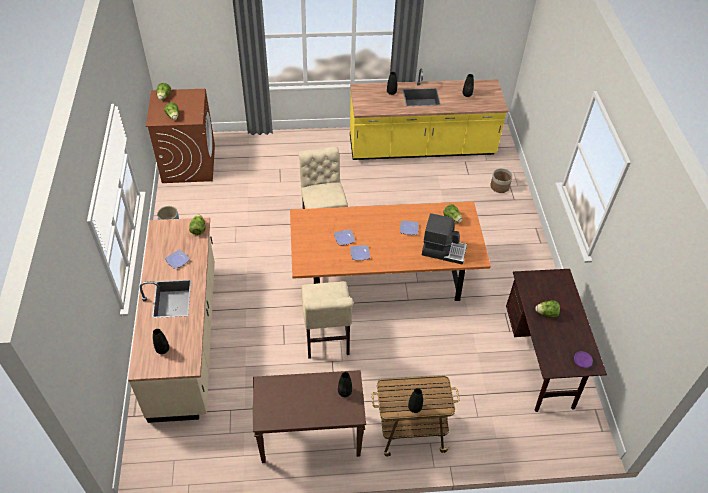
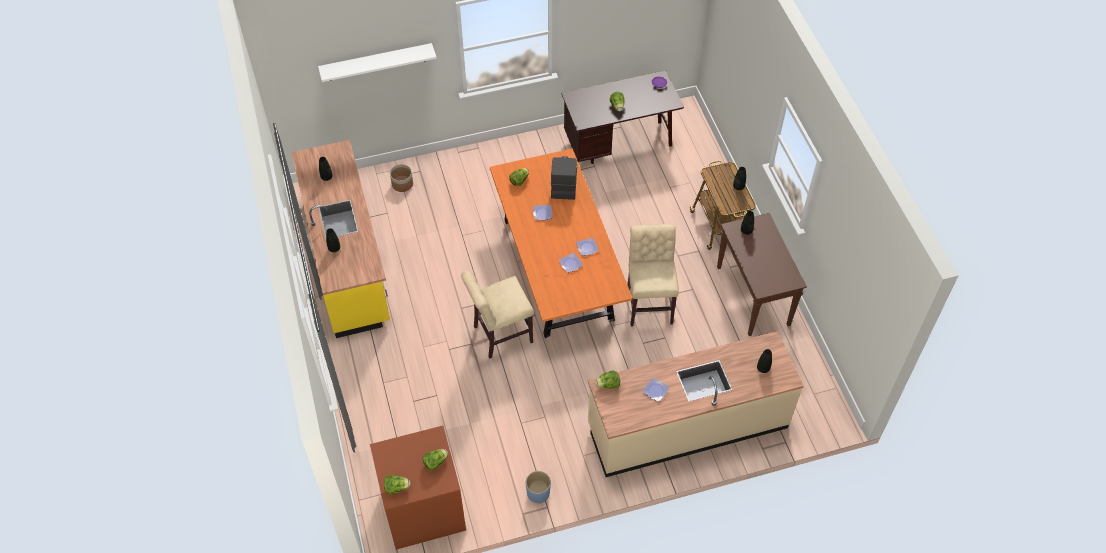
camera: 100 degrees left, 5 degrees up
beige chair [301,281,353,359] -> beige chair turned 75 degrees counterclockwise [627,224,679,326]
none -> white shelf [318,43,437,82]

